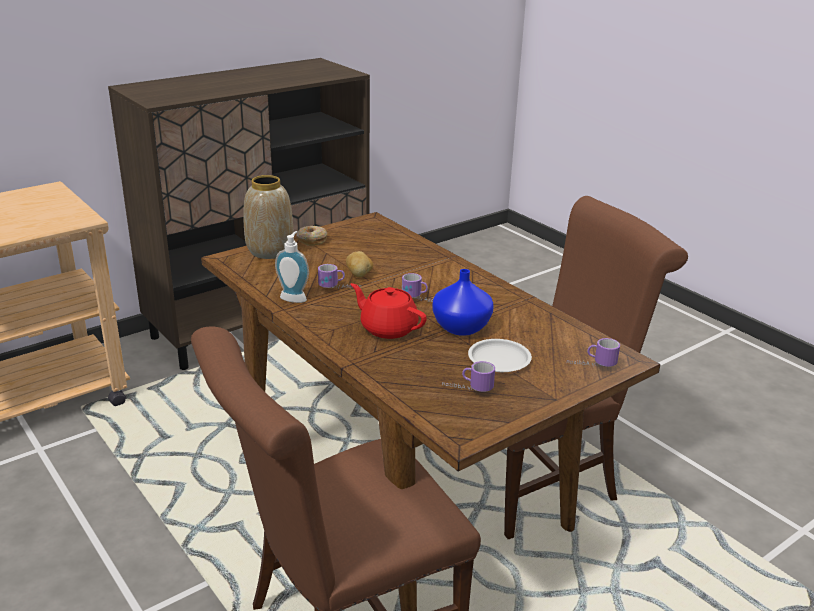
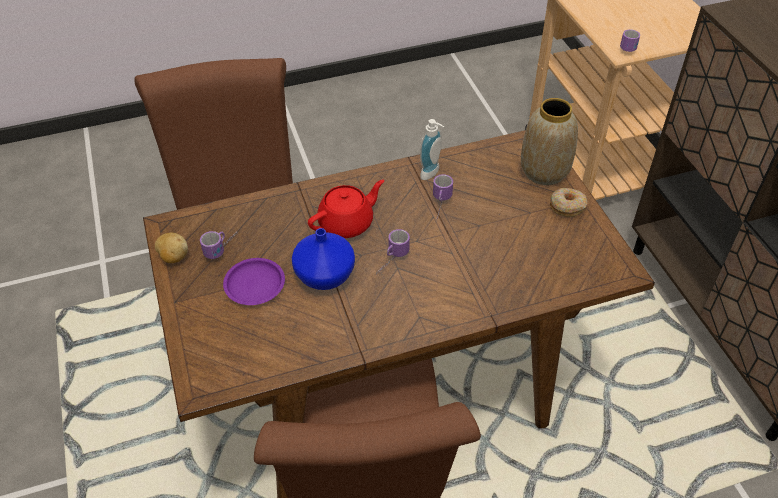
camera: 110 degrees right, 20 degrees up
potato [346,251,373,277] -> potato moved to [155,233,188,263]
white plate [468,339,532,372] -> purple plate [223,258,285,305]
mug [567,338,620,367] -> mug moved to [620,29,640,52]

